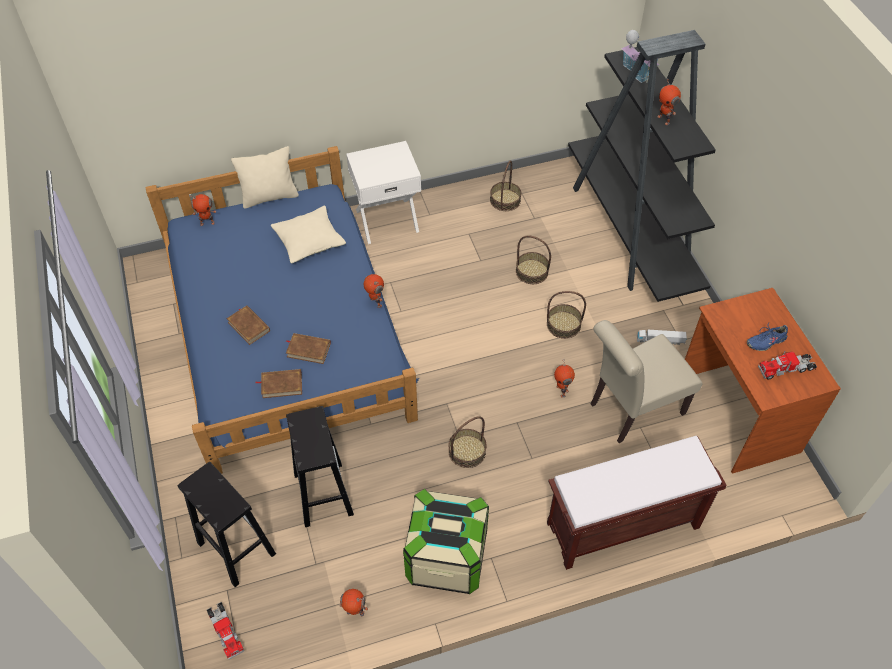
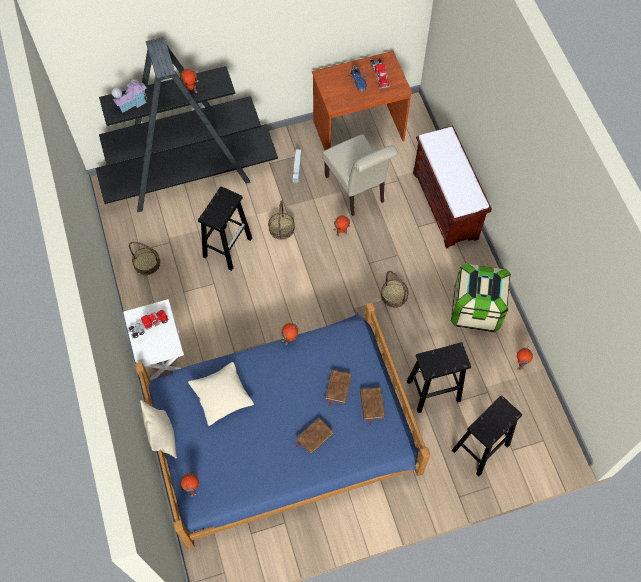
camera: 90 degrees left, 10 degrees up
toy truck [207,602,244,660] -> toy truck moved to [128,310,169,338]
basket [516,236,551,284] -> black stool [198,186,252,271]

